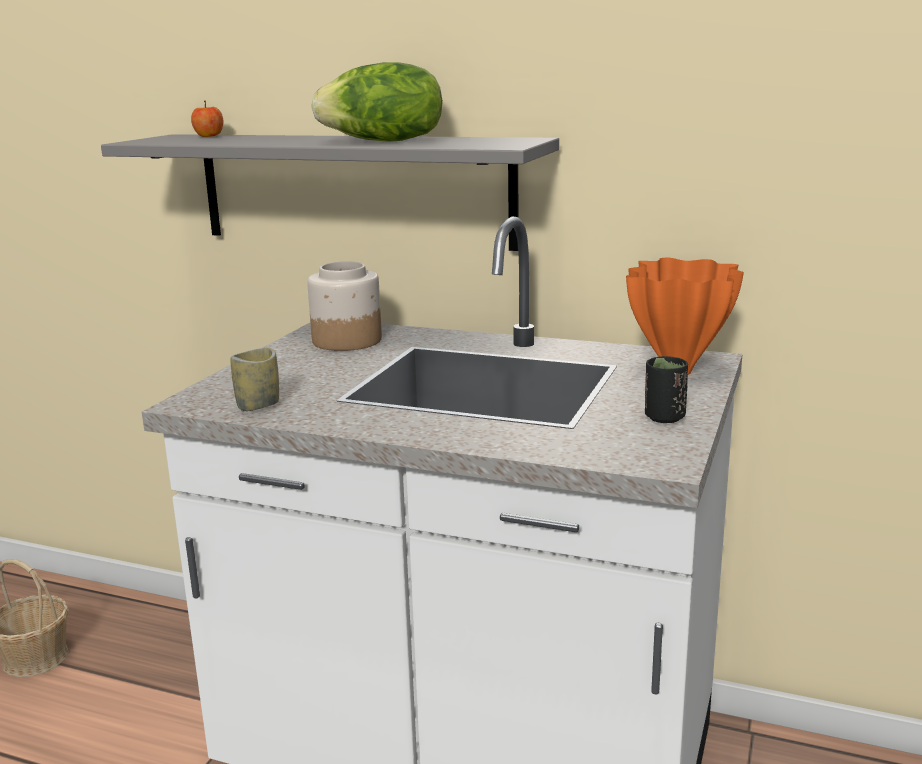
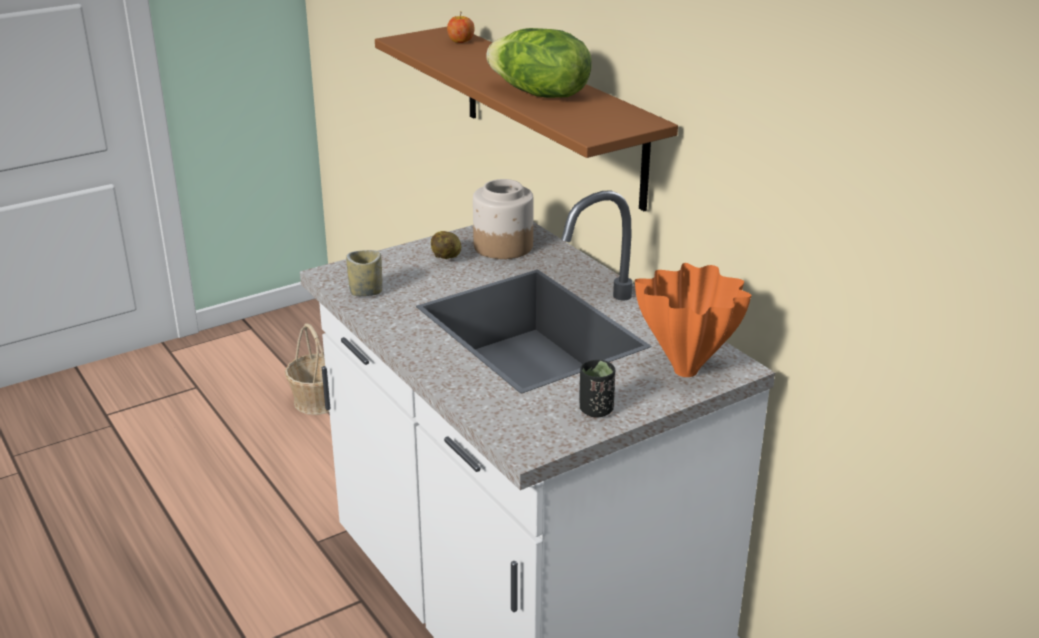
camera: 35 degrees right, 10 degrees up
grey shelf [101,134,559,251] -> brown shelf [375,27,678,211]
none -> potato [431,231,461,259]

